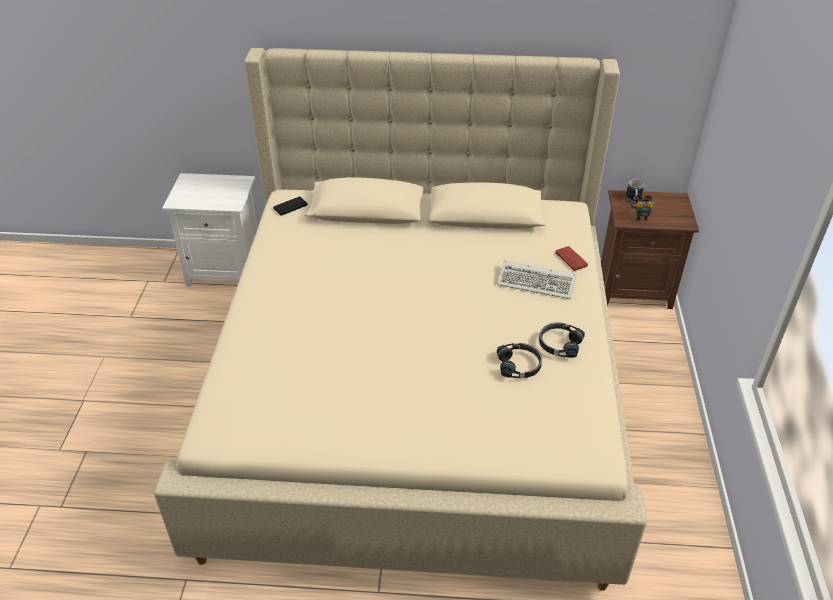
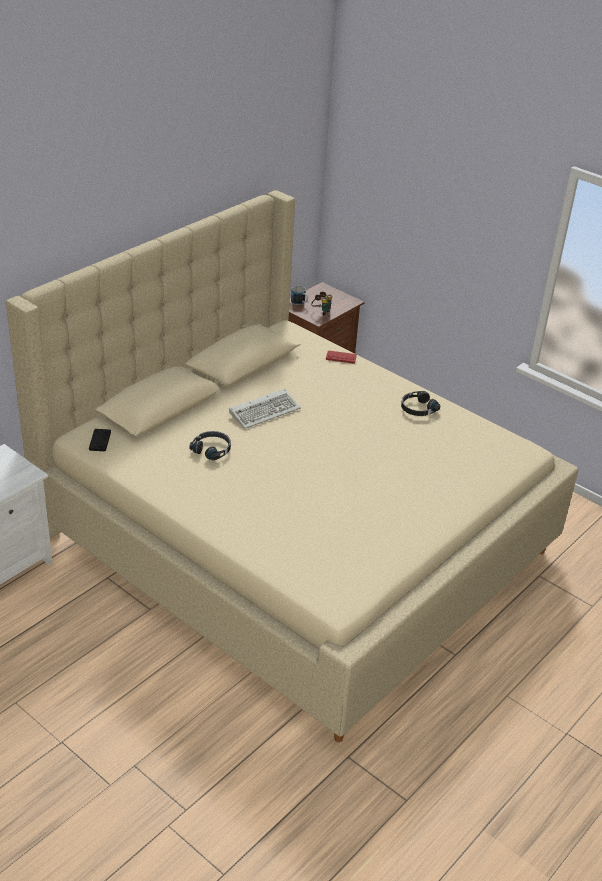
camera: 55 degrees left, 5 degrees down
keyboard [497,260,576,299] -> keyboard moved to [229,389,301,429]
black headphones [497,343,542,378] -> black headphones moved to [190,431,231,461]

